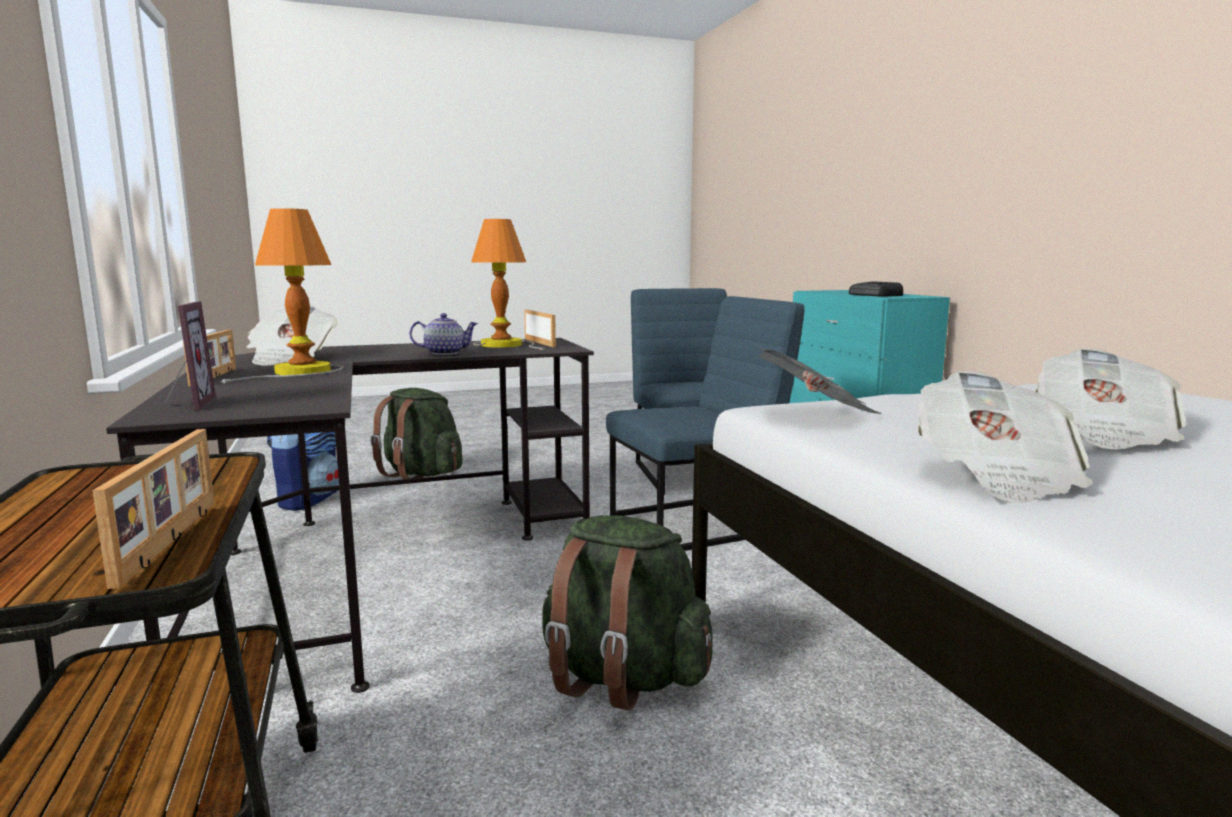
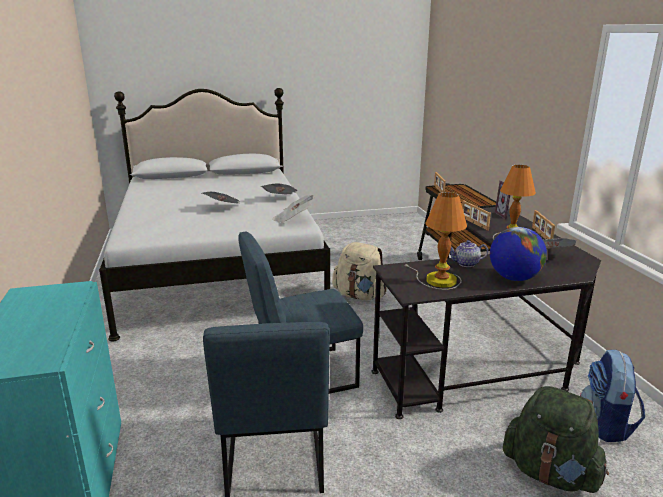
camera: 175 degrees left, 10 degrees up
picture frame [524,310,556,347] -> picture frame moved to [462,201,491,231]
green backpack [542,516,713,711] -> beige backpack [332,242,387,300]
radio [849,281,903,297] -> none
none -> globe [490,227,547,281]

